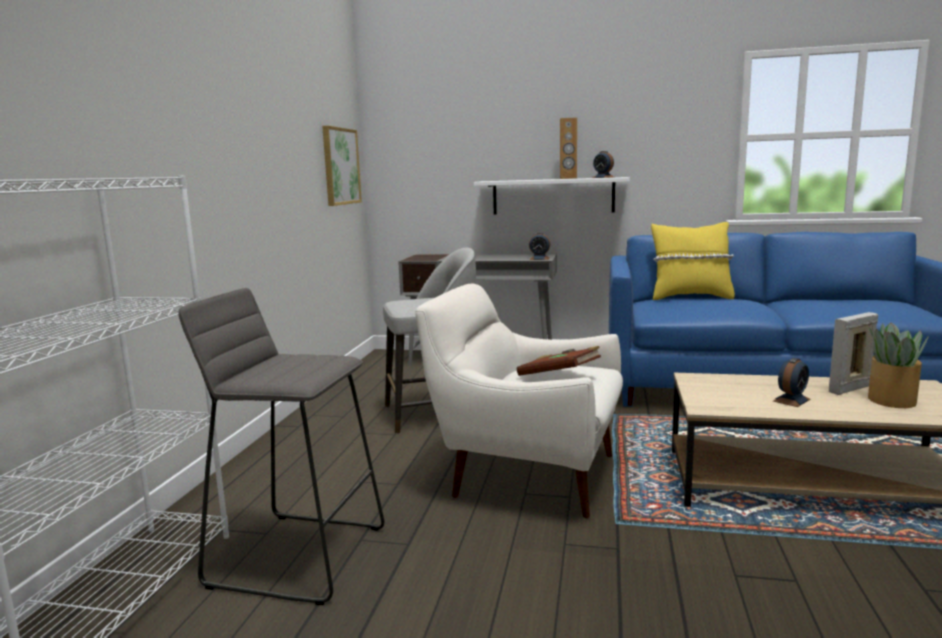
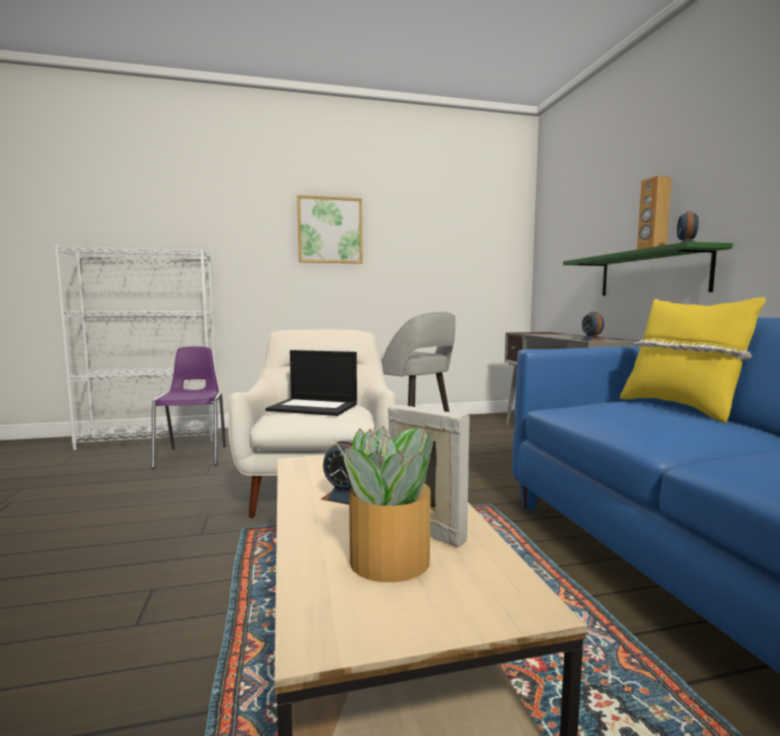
camera: 65 degrees right, 5 degrees down
grey stool [179,288,385,605] -> purple chair [151,346,226,469]
picture [322,126,362,206] -> picture moved to [297,195,362,264]
white shelf [474,177,630,215] -> green shelf [563,241,733,296]
brown book [517,346,601,376] -> laptop [265,350,357,416]

